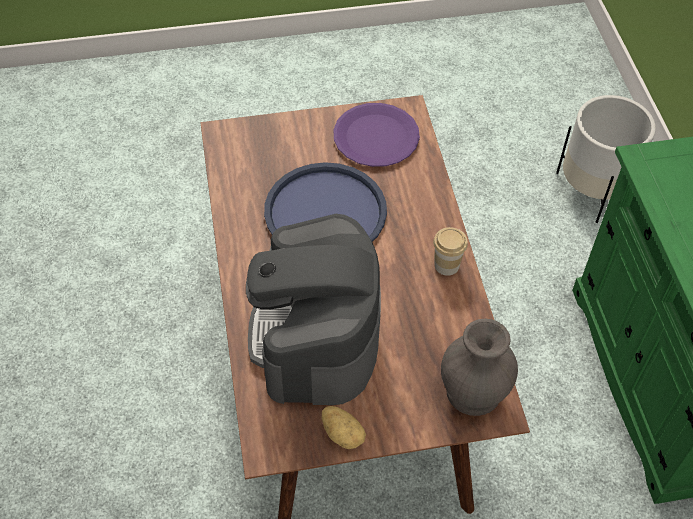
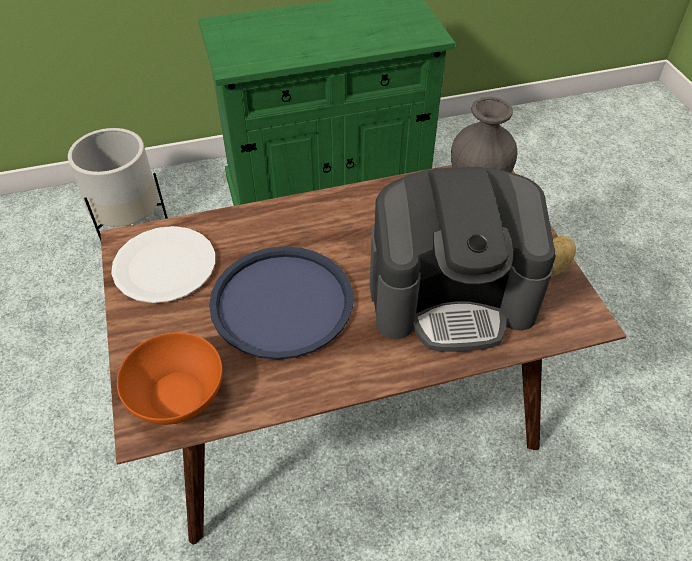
camera: 95 degrees left, 5 degrees down
purple plate [333,103,420,167] -> white plate [111,226,215,303]
cup [433,227,468,276] -> none
none -> orange bowl [117,332,223,425]

